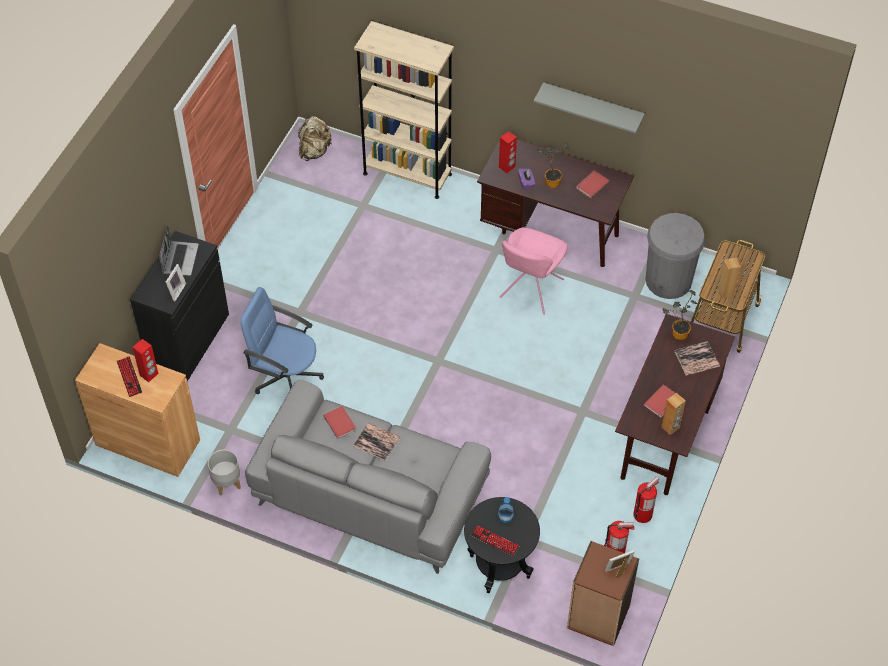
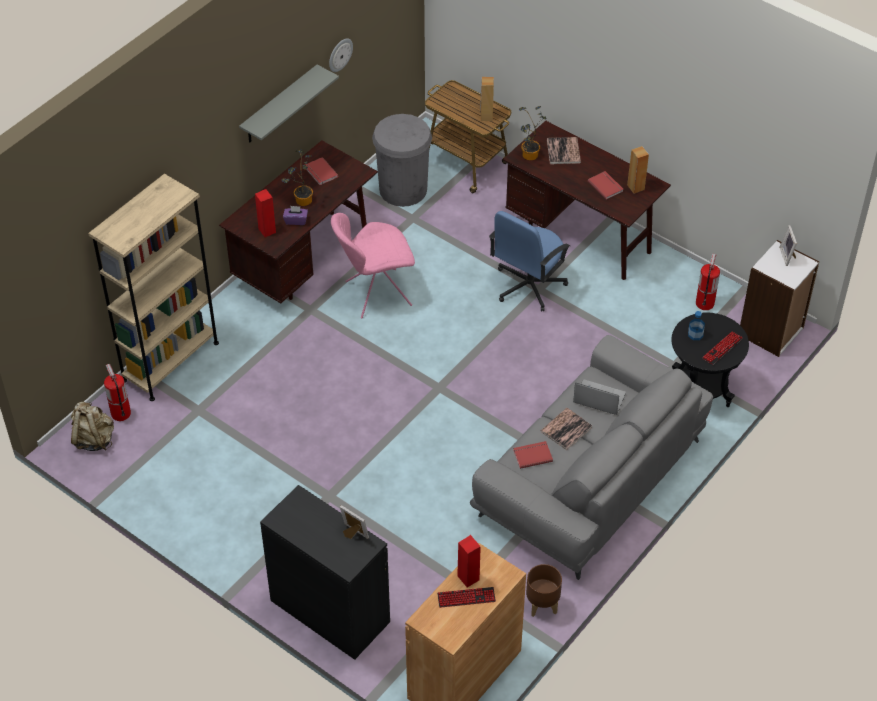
camera: 75 degrees left, 5 degrees down
laptop [159,225,199,276] -> laptop moved to [573,379,626,415]
grey planter [208,450,241,495] -> brown planter [526,564,562,617]
blue office chair [240,287,324,394] -> blue office chair moved to [489,211,570,311]
pink chair [500,227,568,315] -> pink chair turned 120 degrees clockwise [331,213,415,319]
brown bookcase [567,541,639,646] -> white bookcase [740,240,819,357]
fire extinguisher [633,476,659,523] -> fire extinguisher moved to [104,364,131,421]
none -> wall clock [329,39,353,72]

